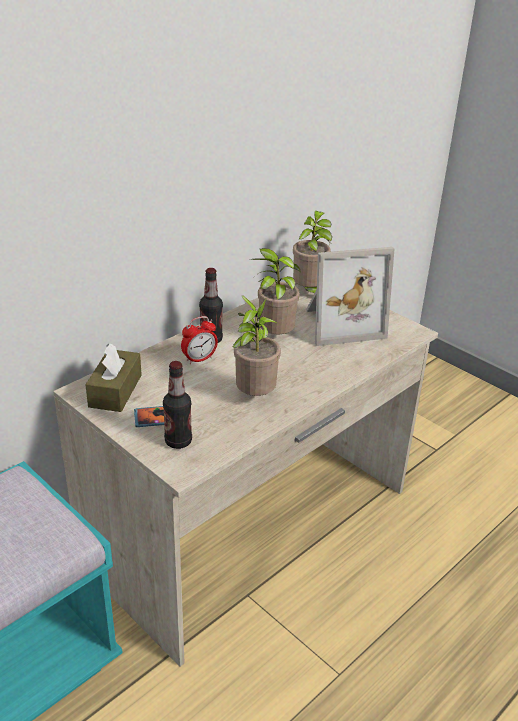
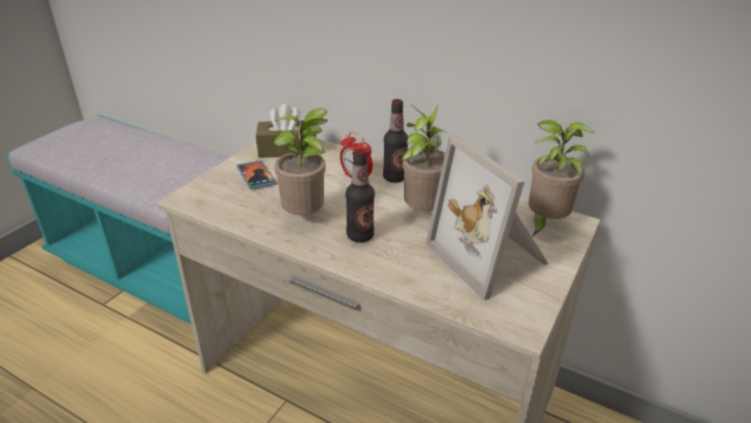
camera: 75 degrees right, 0 degrees up
bottle [163,361,192,449] -> bottle moved to [346,148,375,243]

